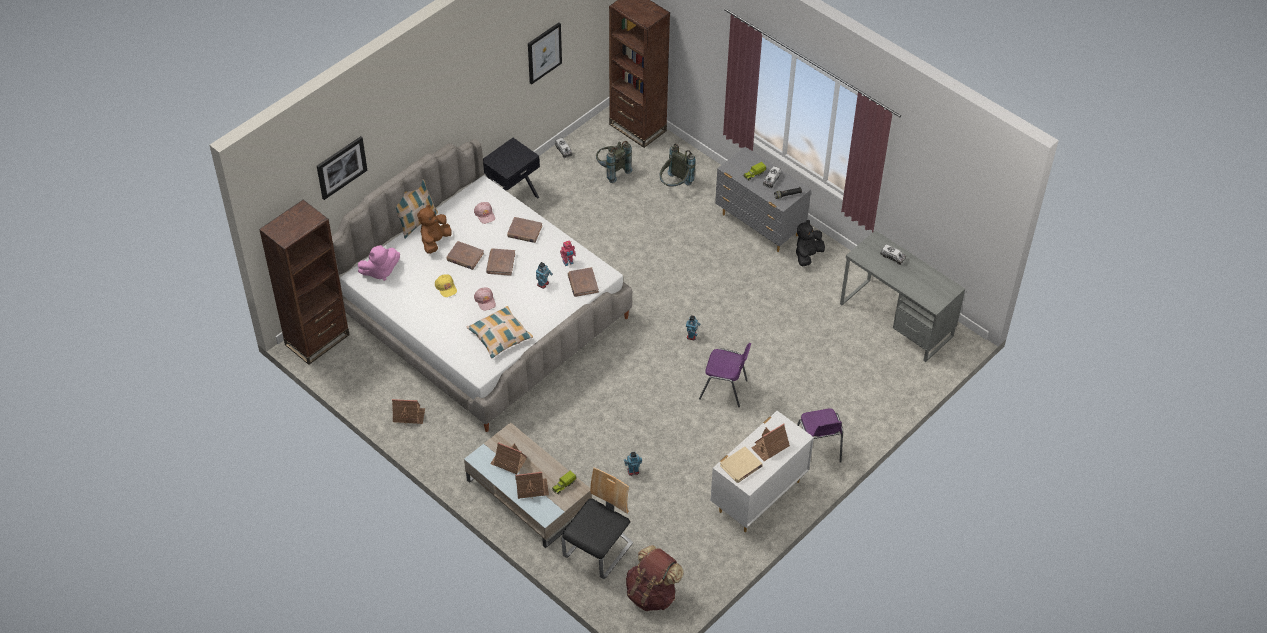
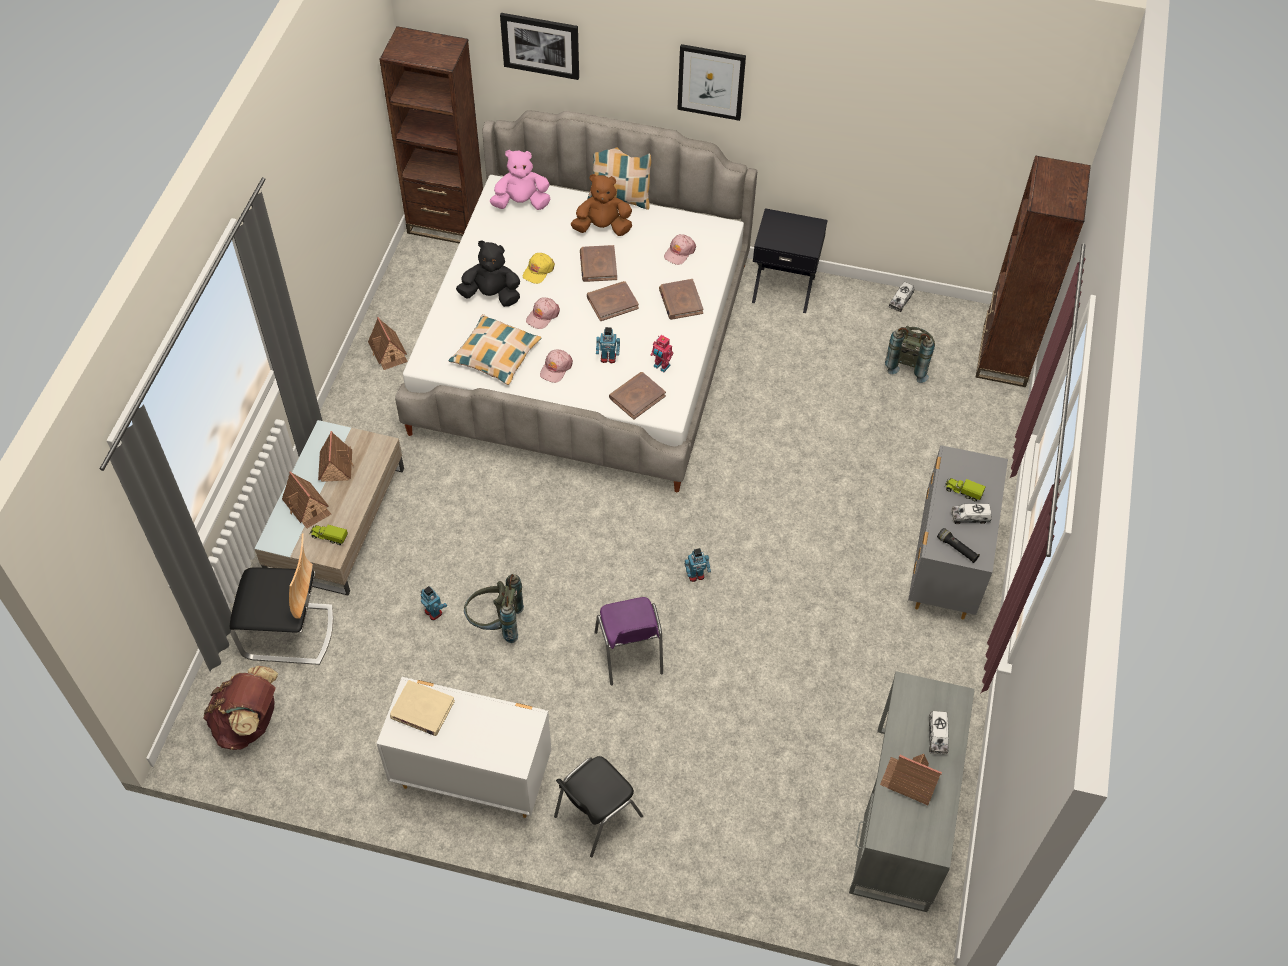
camera: 60 degrees right, 5 degrees up
pink plush toy [358,245,400,281] -> pink plush toy turned 135 degrees clockwise [490,150,550,210]
picture [528,22,562,85] -> picture moved to [677,44,746,121]
grey backpack [659,144,696,187] -> grey backpack moved to [464,574,524,643]
toy house [751,424,790,461] -> toy house moved to [880,754,942,805]
black plush toy [796,220,825,266] -> black plush toy moved to [456,240,520,307]
purple chair [797,409,843,463] -> black chair [554,756,643,857]
none -> pink cap [540,350,573,383]

